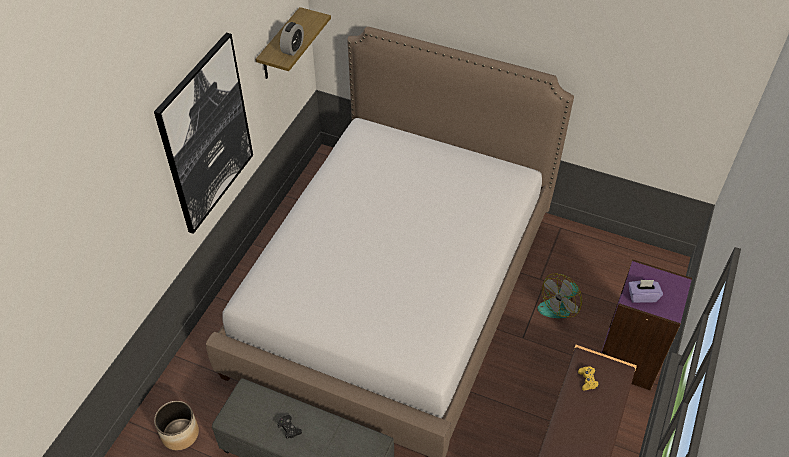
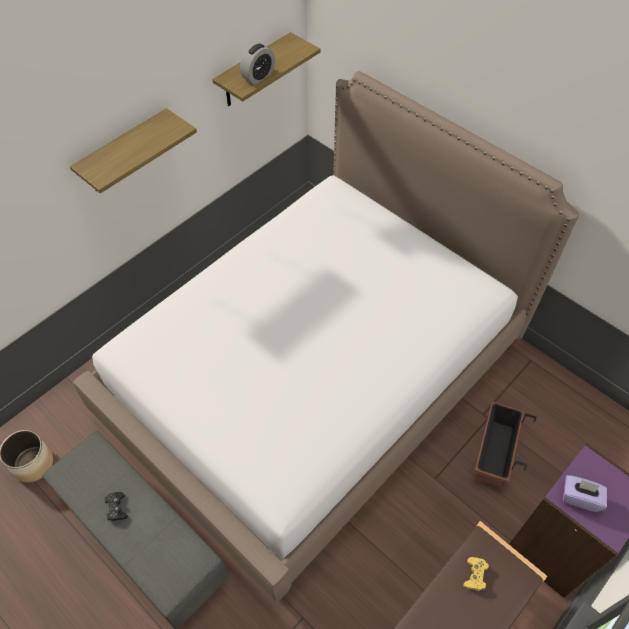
camera: 20 degrees right, 5 degrees up
picture [154,32,253,234] -> shelf [70,108,197,193]
fan [537,274,582,318] -> planter [475,402,536,489]

